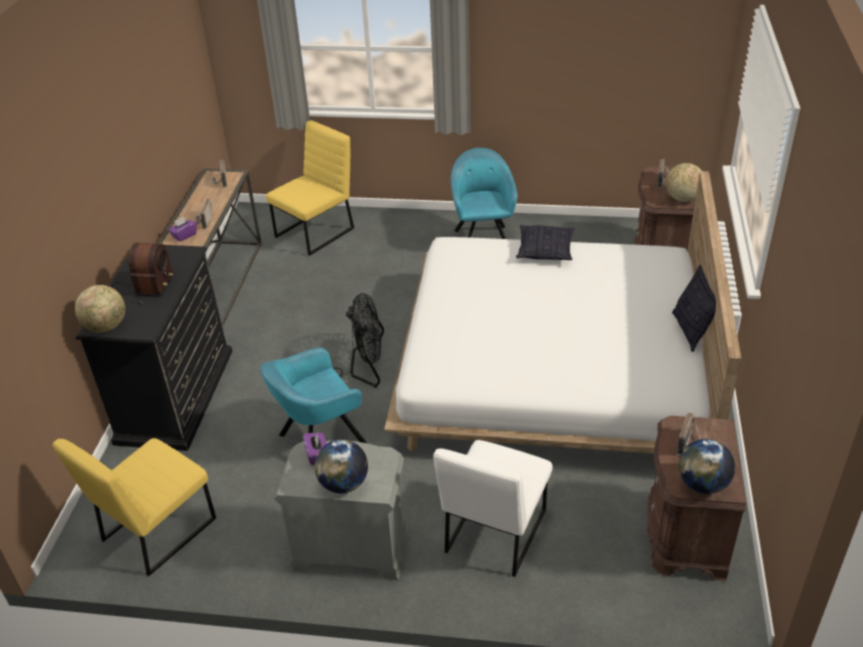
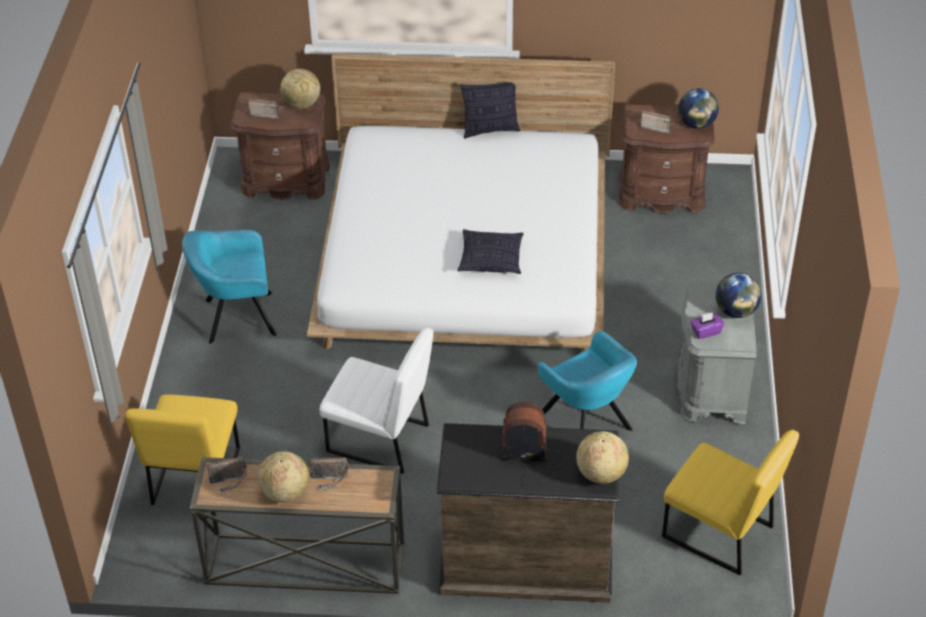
camera: 95 degrees left, 5 degrees up
purple tissue box [168,217,197,242] -> none
yellow chair [266,120,354,256] -> yellow chair turned 120 degrees counterclockwise [125,394,240,505]
black fan [333,293,384,388] -> none
white chair [433,440,553,577] -> white chair moved to [319,328,433,474]
pillow [516,225,575,260] -> pillow moved to [458,229,524,274]
none -> globe [258,451,309,503]

